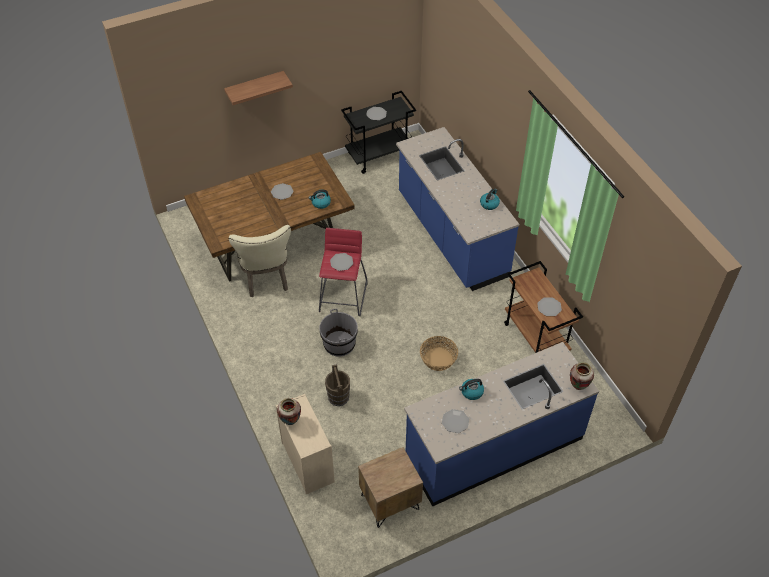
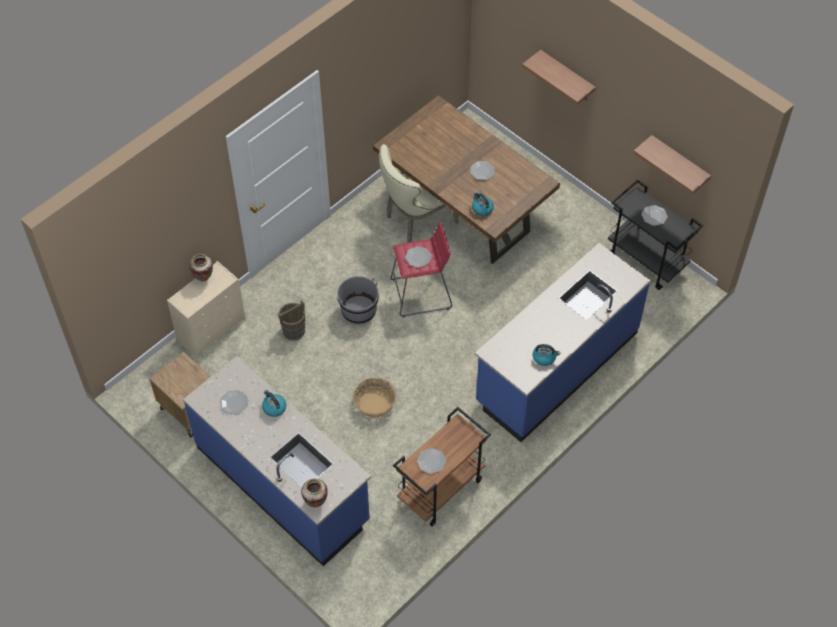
camera: 70 degrees right, 5 degrees up
none -> shelf [633,135,711,194]

